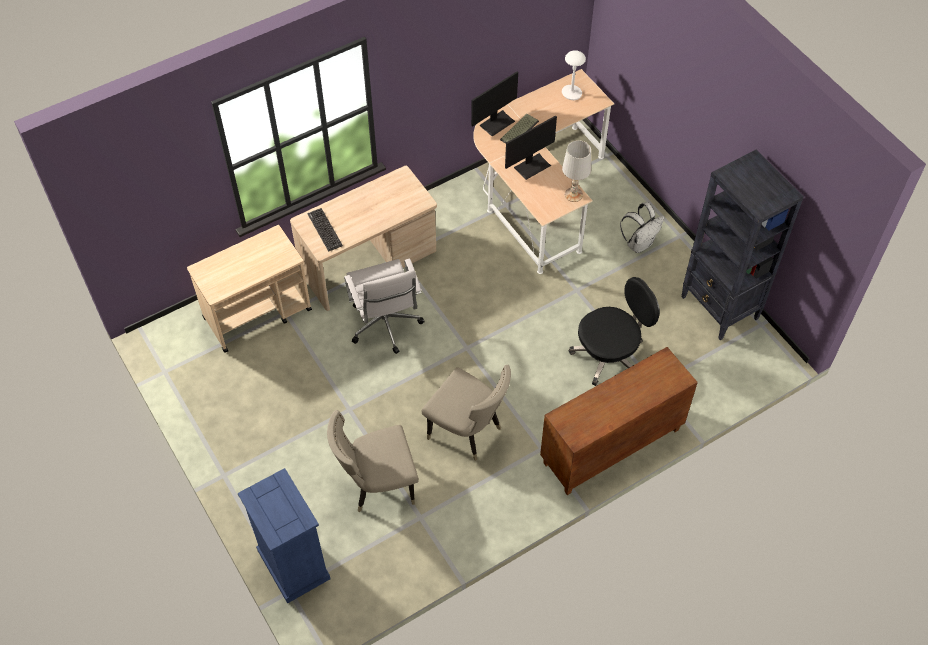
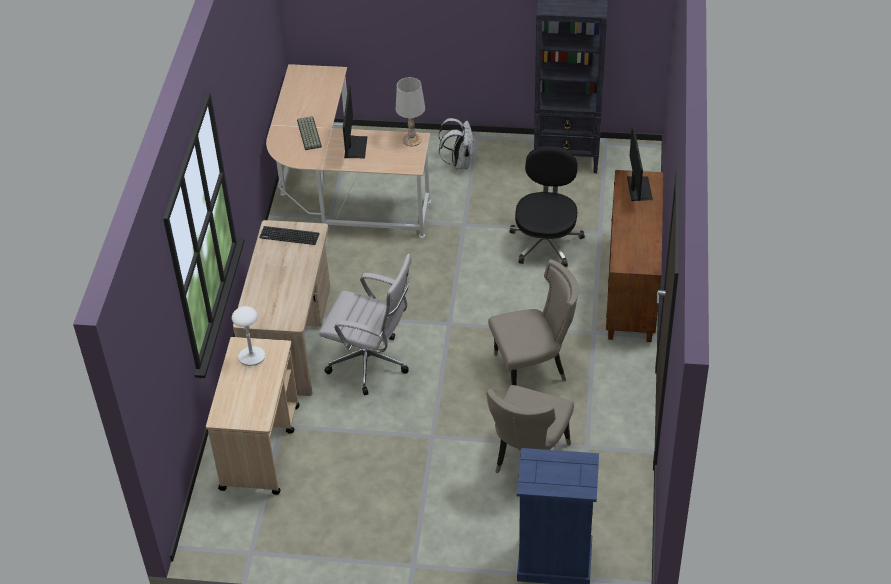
camera: 50 degrees left, 10 degrees down
keyboard [307,208,343,251] -> keyboard moved to [259,226,320,245]
monitor [471,72,518,136] -> monitor moved to [627,125,653,201]
white table lamp [562,50,586,100] -> white table lamp moved to [232,306,265,366]

